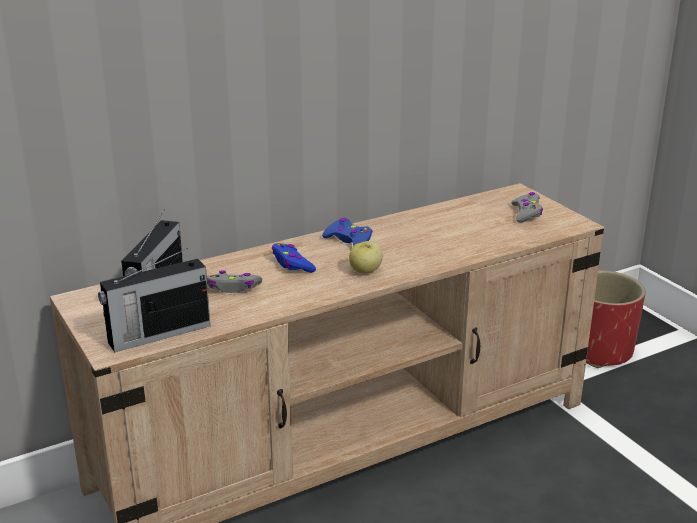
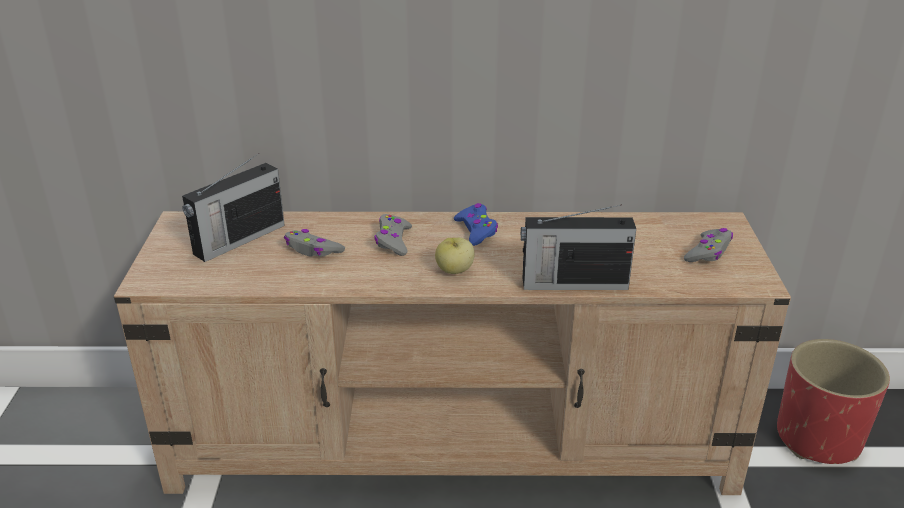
camera: 30 degrees right, 5 degrees up
radio [98,248,210,352] -> radio moved to [521,205,636,290]
blue game controller [272,243,316,273] -> grey game controller [374,214,412,256]

